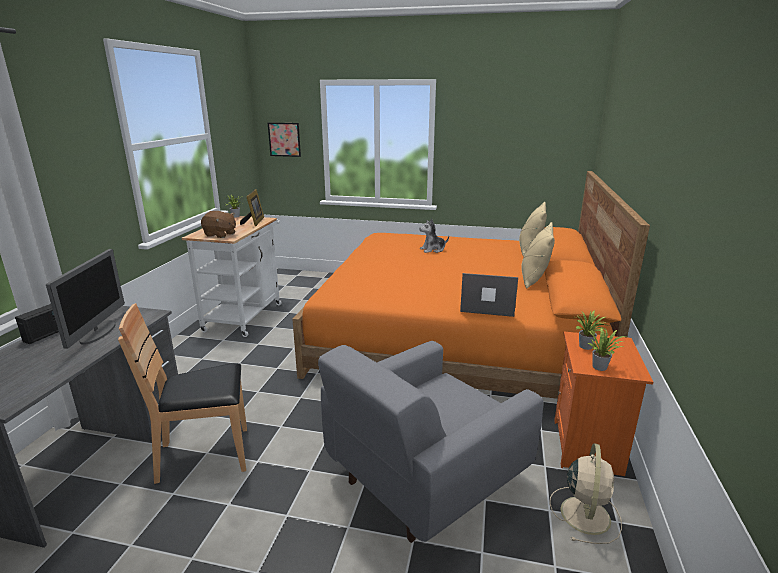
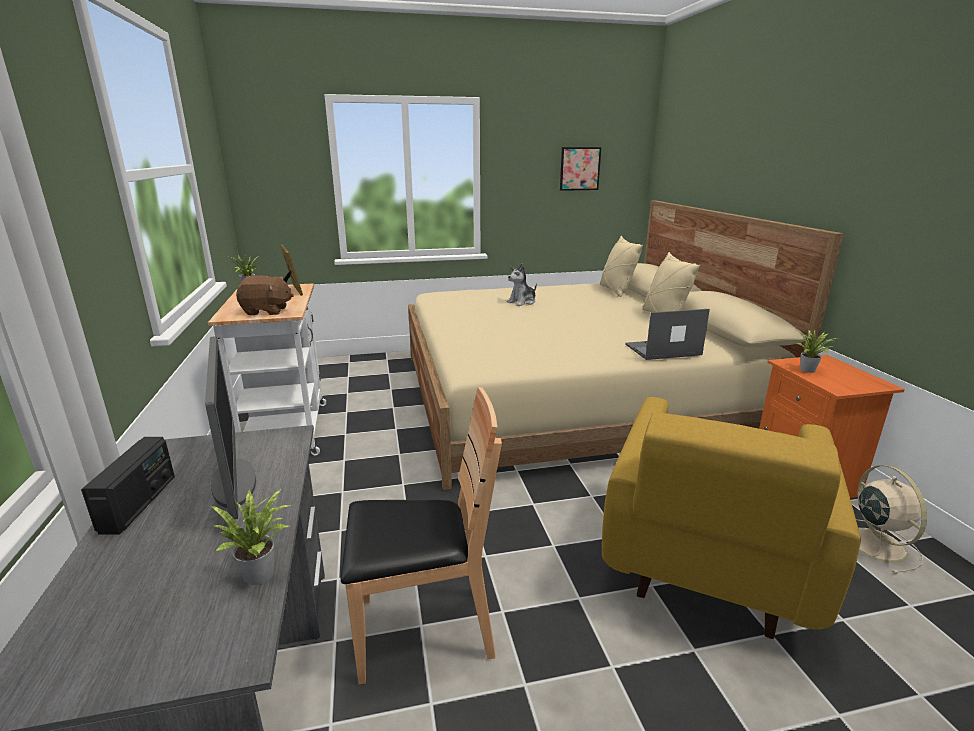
camera: 25 degrees left, 0 degrees up
brown chair [118,303,247,484] -> brown chair turned 150 degrees counterclockwise [341,387,502,684]
picture [268,123,301,157] -> picture moved to [560,147,601,191]
orange bed [292,171,650,399] -> beige bed [408,200,844,490]
grey armchair [318,341,543,543] -> yellow armchair [602,397,861,639]
potted plant [587,328,626,371] -> potted plant moved to [211,488,291,585]

